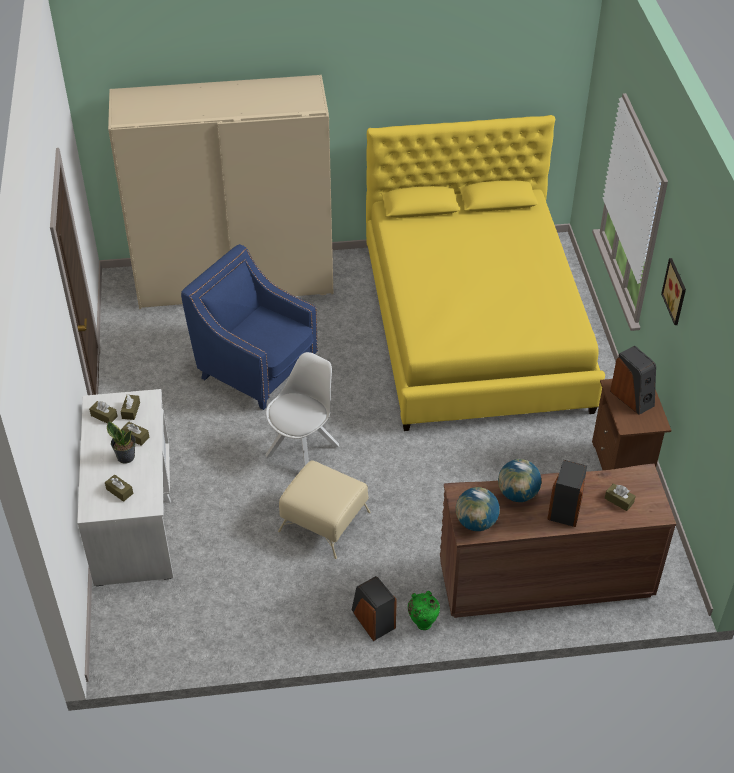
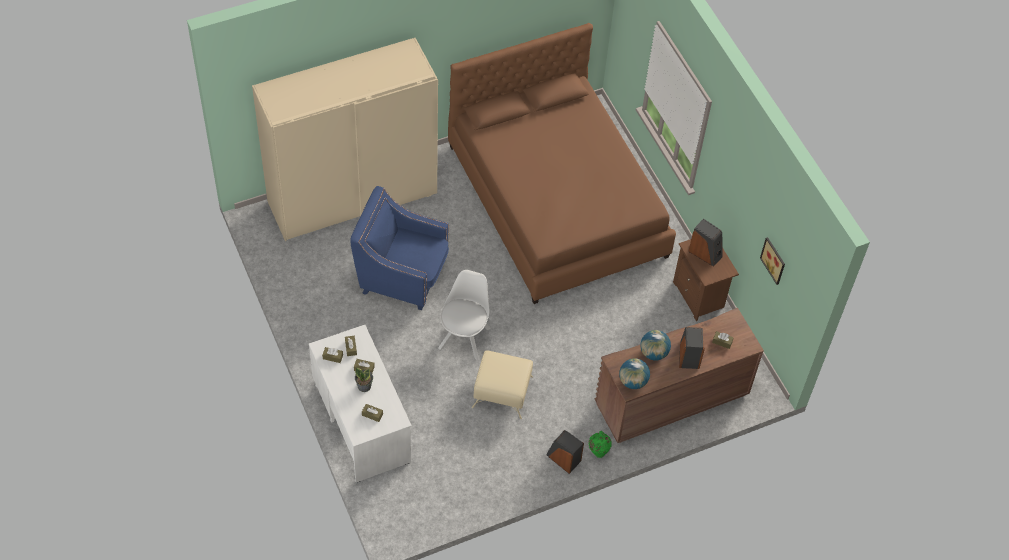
camera: 20 degrees left, 10 degrees up
yellow bed [366,115,605,431] -> brown bed [448,23,676,304]
picture [661,258,686,325] -> picture moved to [760,237,785,285]

